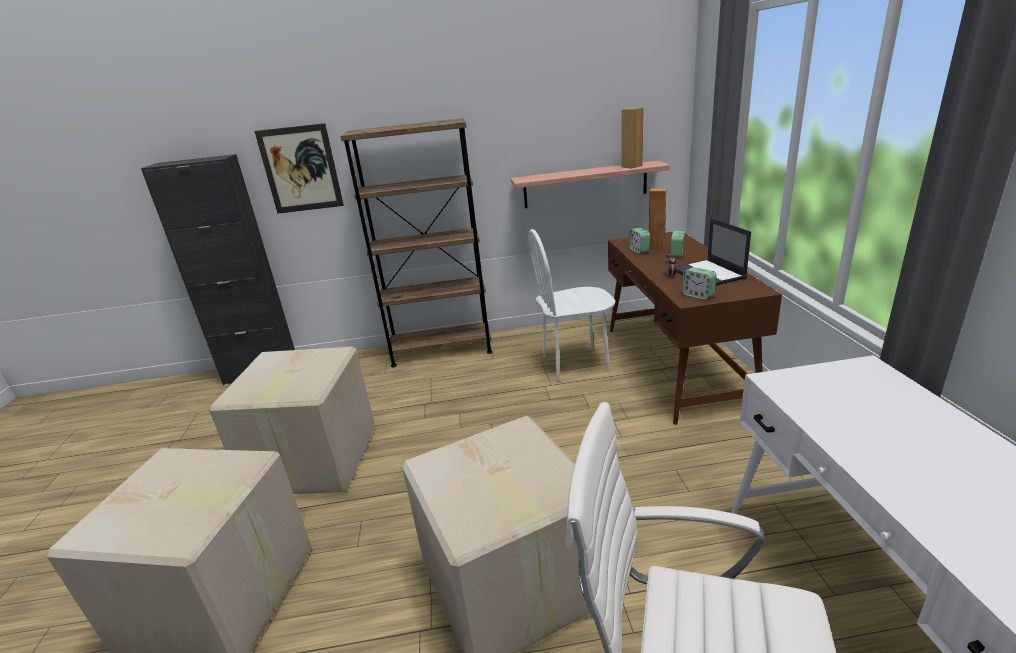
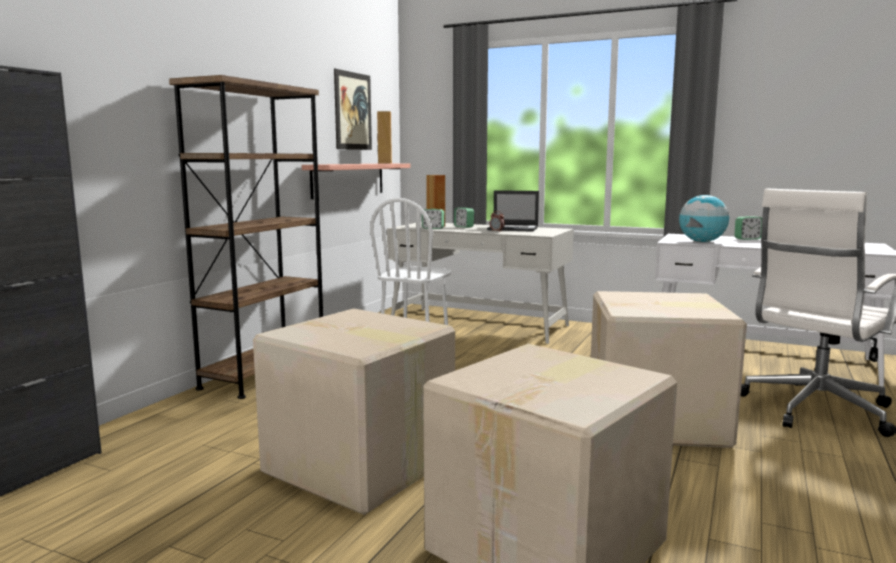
camera: 60 degrees left, 15 degrees down
picture [254,123,344,214] -> picture moved to [334,69,372,150]
brown desk [608,232,782,425] -> white desk [387,222,574,344]
alarm clock [682,267,717,300] -> alarm clock moved to [735,216,762,240]
none -> globe [679,195,729,242]

